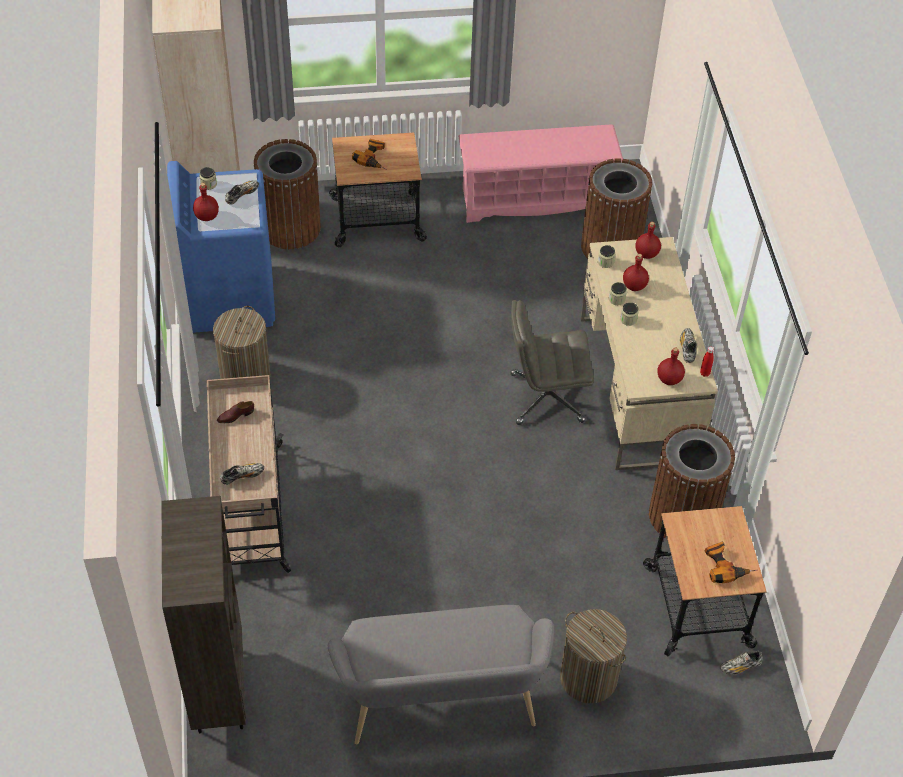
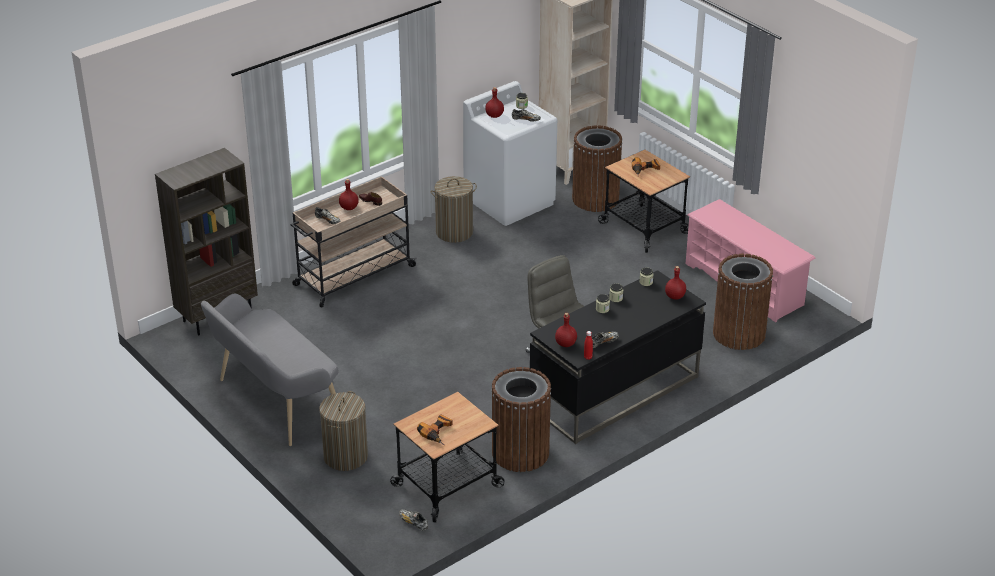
camera: 60 degrees right, 15 degrees down
blue washing machine [167,161,275,333] -> white washing machine [463,81,557,226]
beige desk [580,237,718,470] -> black desk [530,270,706,444]
red bottle [623,254,649,291] -> red bottle moved to [339,179,359,210]

